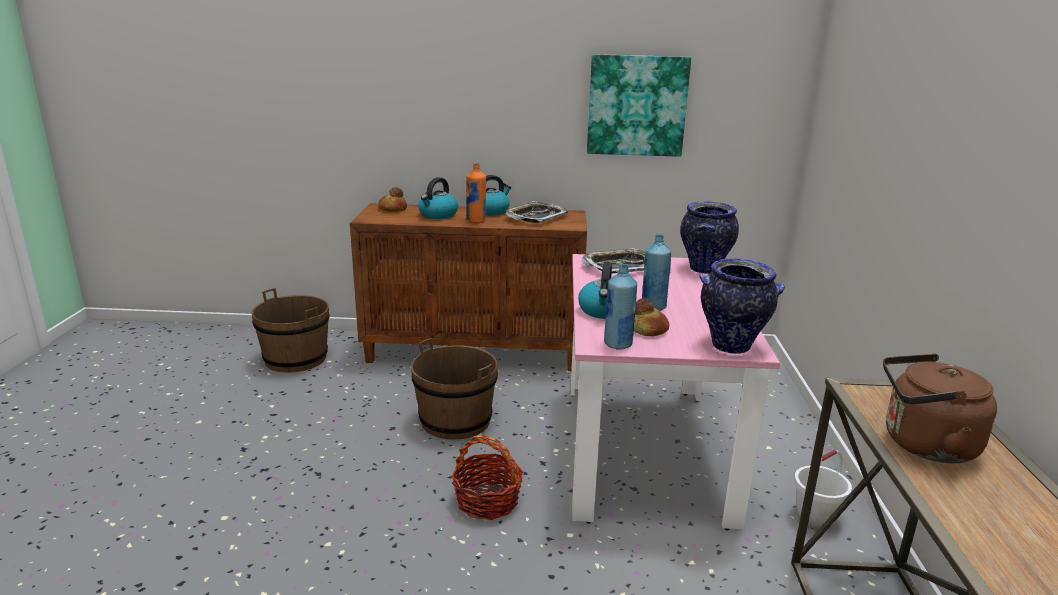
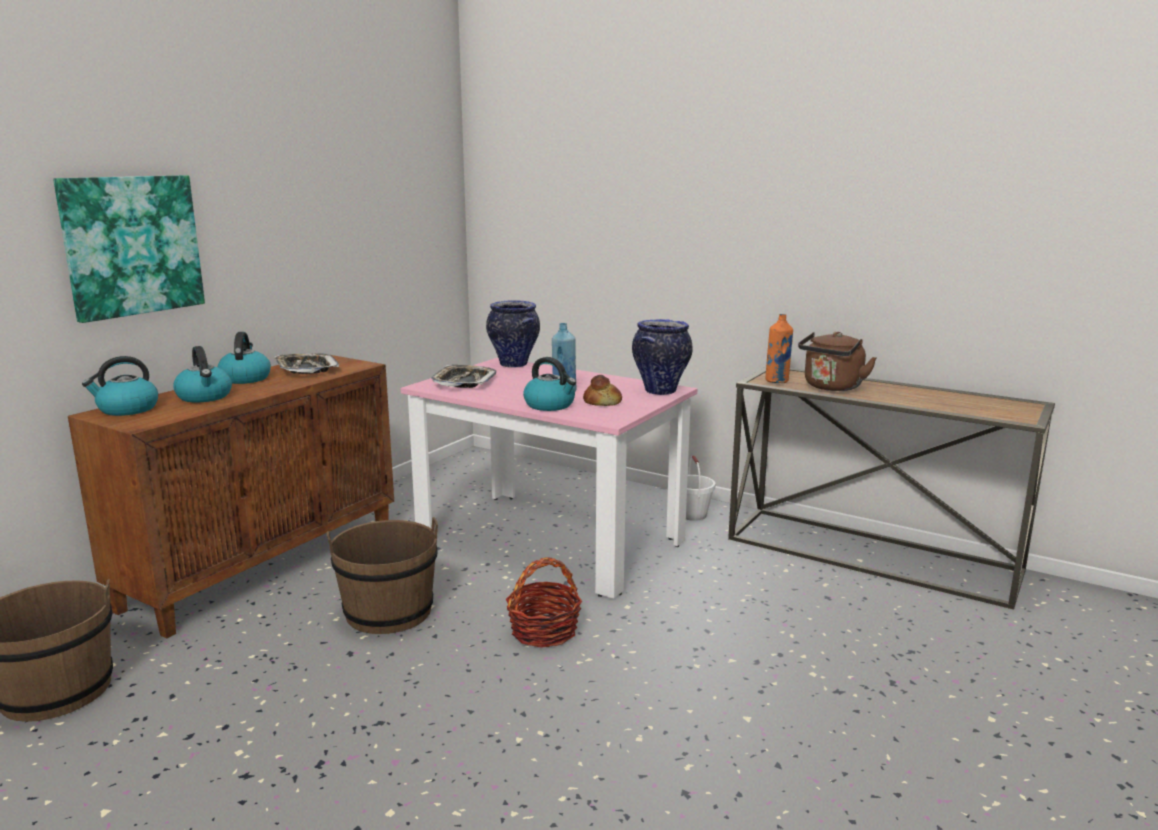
camera: 60 degrees left, 5 degrees down
bread [378,187,407,212] -> kettle [82,356,158,416]
orange bottle [466,163,486,224] -> orange bottle moved to [765,314,793,383]
picture [587,54,691,157] -> picture moved to [53,175,205,323]
blue bottle [604,264,637,350] -> none

